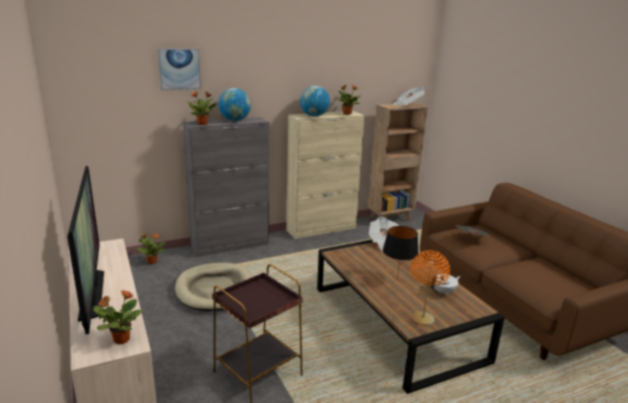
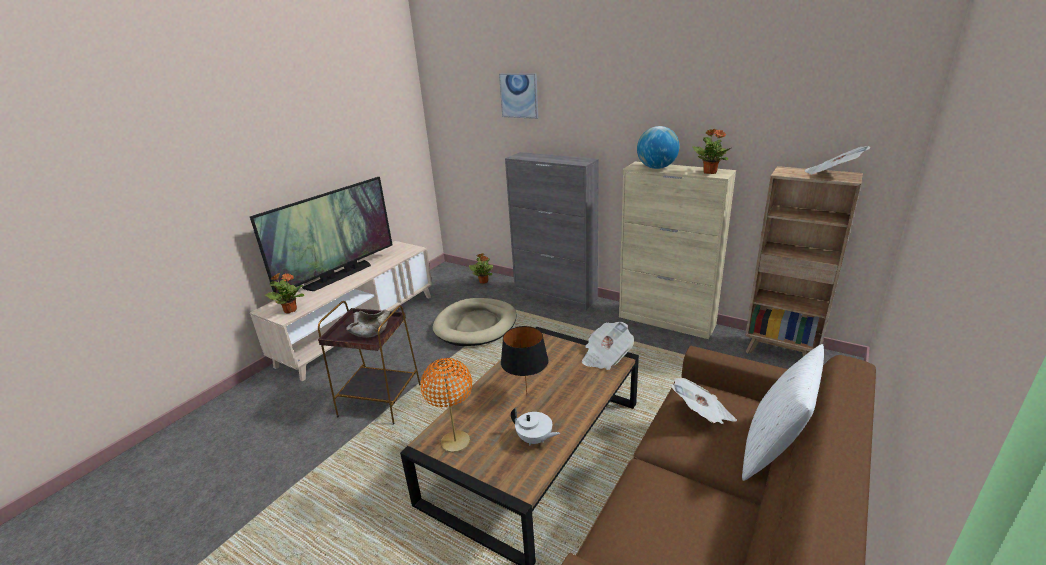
camera: 60 degrees right, 5 degrees up
potted plant [187,91,216,125] -> none
globe [218,88,251,121] -> none
none -> beige bowl [346,310,390,338]
none -> white pillow [742,344,824,481]

